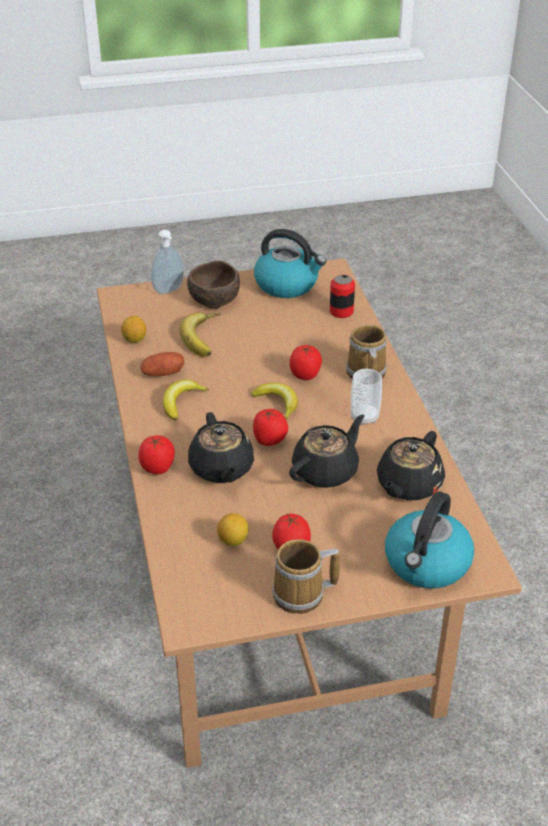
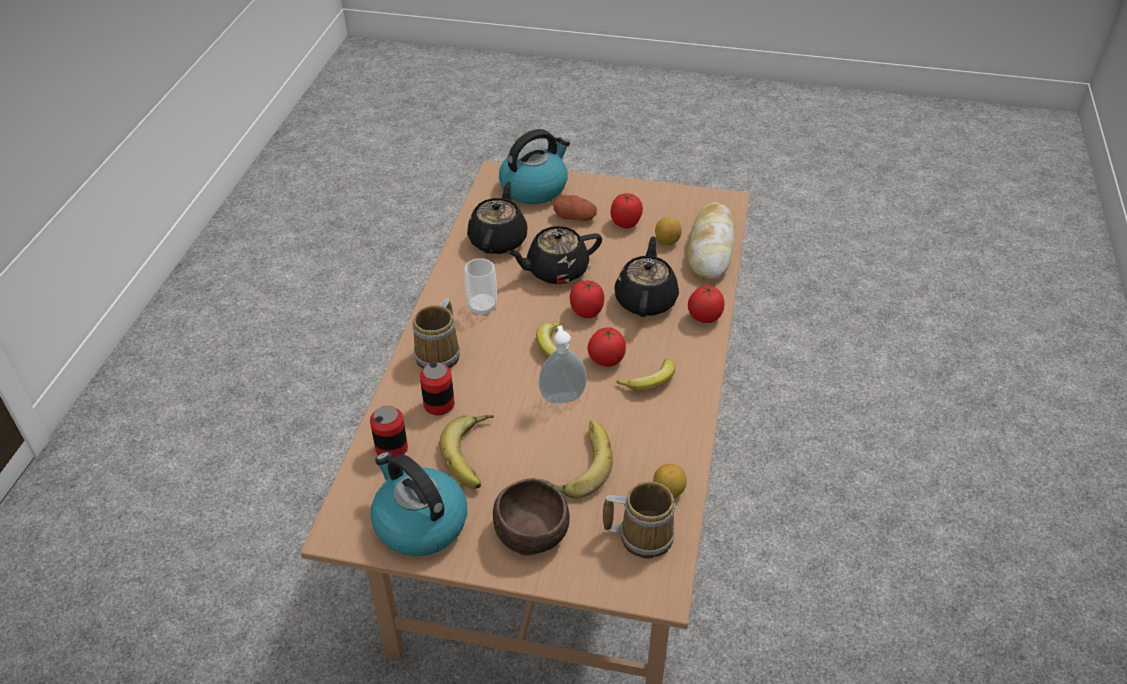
camera: 155 degrees left, 5 degrees up
potato [140,352,184,376] -> potato moved to [553,195,597,221]
soap dispenser [151,230,184,294] -> soap dispenser moved to [539,326,587,404]
mug [272,539,340,614] -> mug moved to [603,481,675,559]
tomato [290,345,322,380] -> tomato moved to [588,327,626,367]
black teapot [377,431,445,500] -> black teapot turned 45 degrees counterclockwise [467,181,527,254]
none -> can [420,362,455,415]
none -> banana [439,415,494,489]
none -> bread [687,203,735,279]

